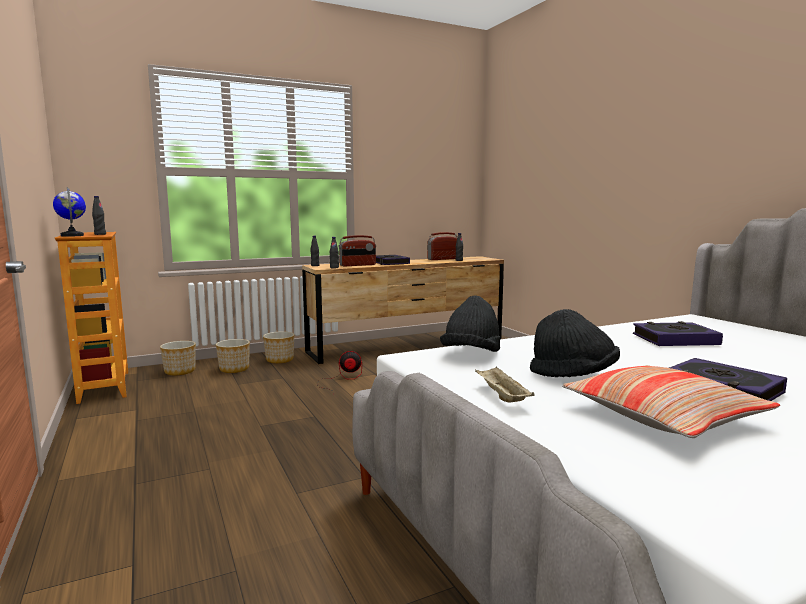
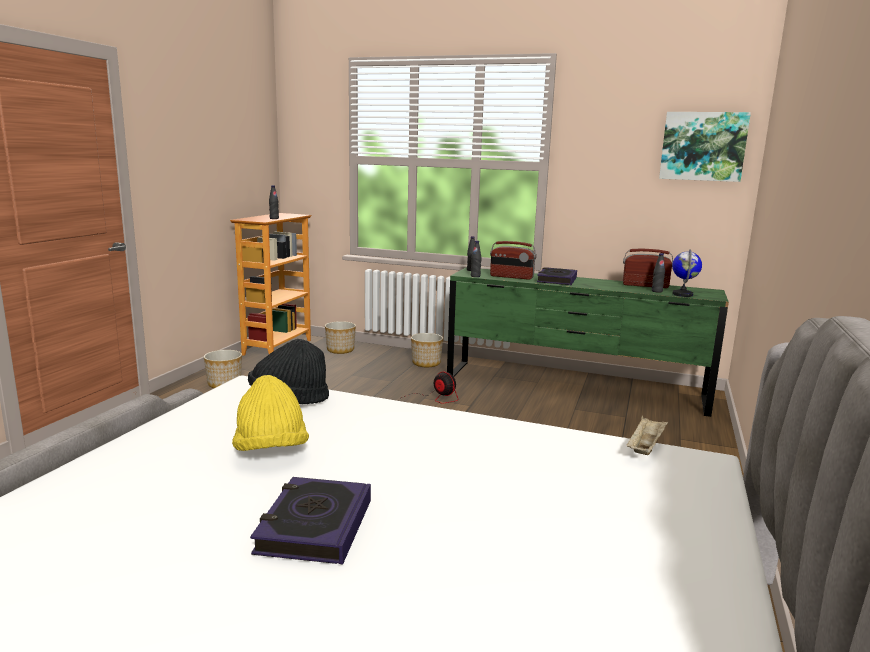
camera: 45 degrees right, 5 degrees up
globe [53,187,86,237] -> globe moved to [672,249,702,297]
planter [216,339,250,373] -> planter moved to [204,350,242,388]
brown dresser [302,256,504,364] -> green dresser [447,267,729,417]
beige tray [475,367,535,402] -> beige tray moved to [627,416,668,455]
black hat [530,309,620,377] -> yellow hat [232,375,309,451]
pillow [562,365,780,438] -> none
book [633,321,723,346] -> none
none -> picture [659,112,751,182]

